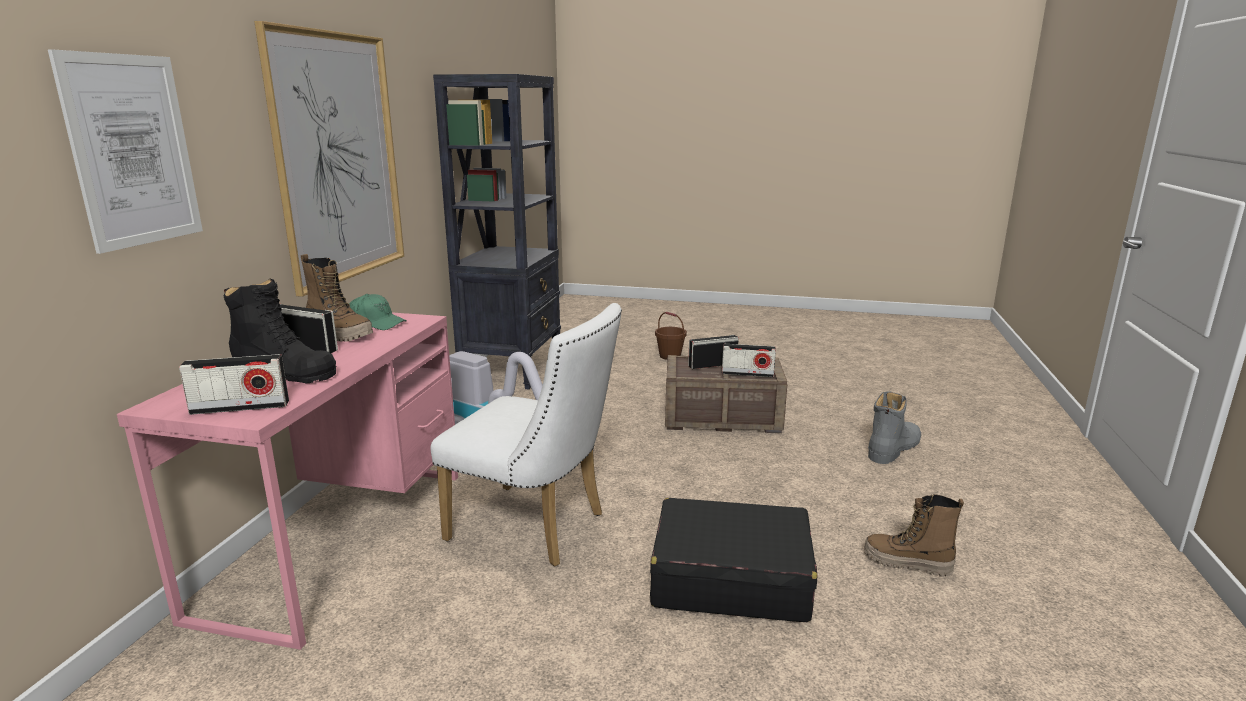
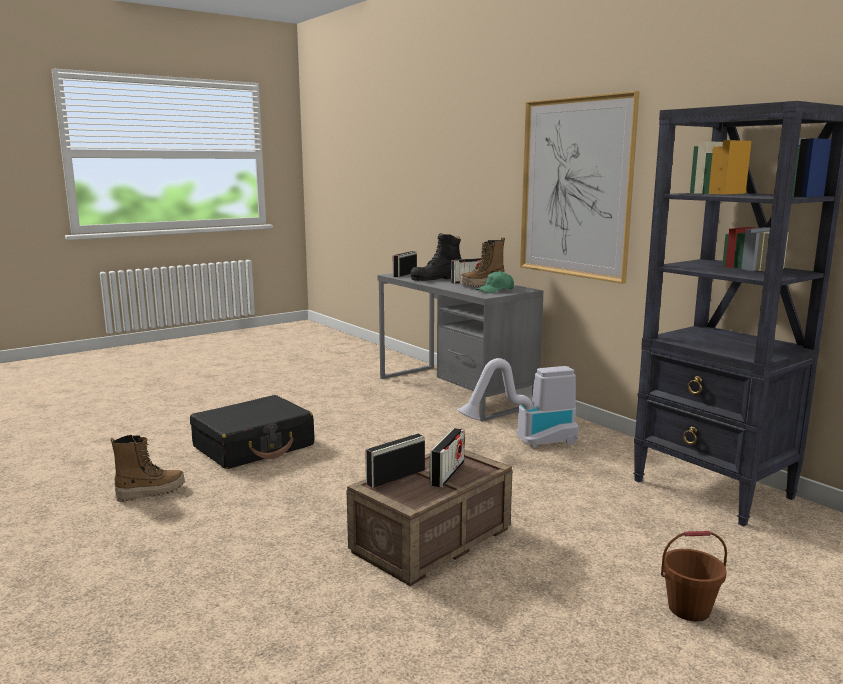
camera: 130 degrees right, 5 degrees down
picture [48,49,203,254] -> none
pink desk [117,313,458,650] -> grey desk [377,273,543,422]
white chair [431,303,622,566] -> none
grey boot [868,391,921,464] -> none

